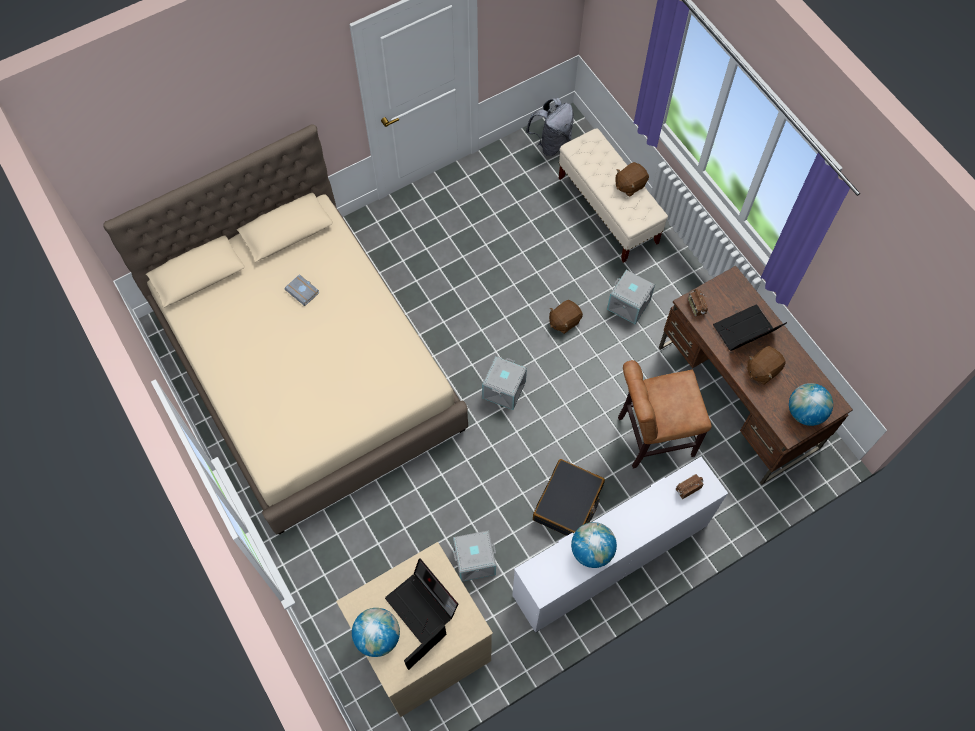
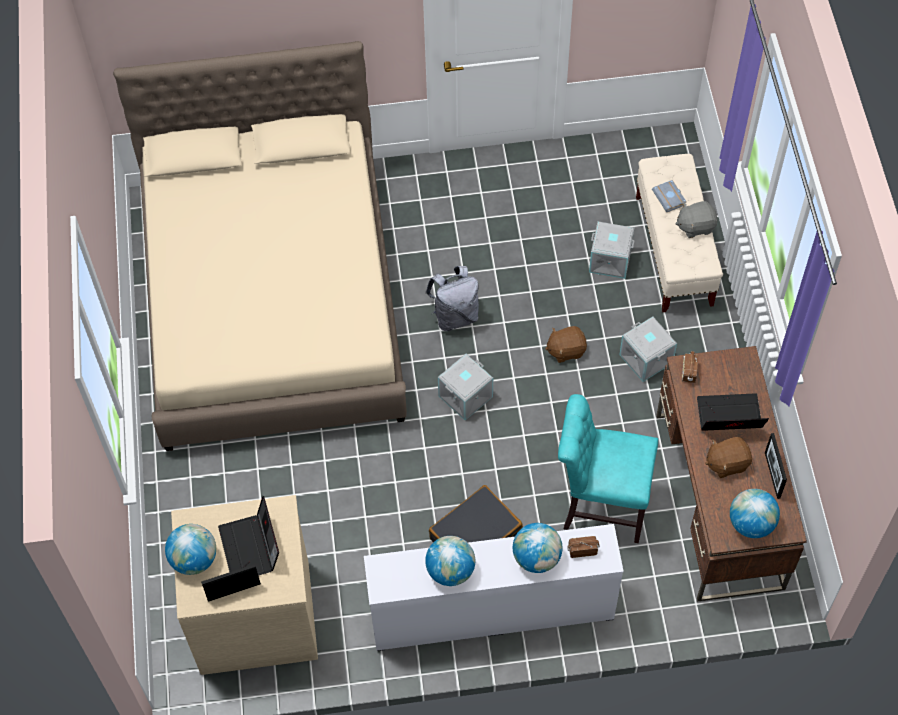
camera: 25 degrees right, 5 degrees down
grey book [285,274,320,306] -> grey book moved to [652,180,686,212]
grey storage box [453,530,496,582] -> grey storage box moved to [589,221,635,279]
grey backpack [526,98,574,156] -> grey backpack moved to [426,266,479,331]
brown plush toy [615,162,649,197] -> grey plush toy [676,201,718,238]
brown chair [618,360,712,468] -> turquoise chair [558,394,658,543]
none -> globe [513,523,563,573]
none -> picture frame [765,433,787,499]

